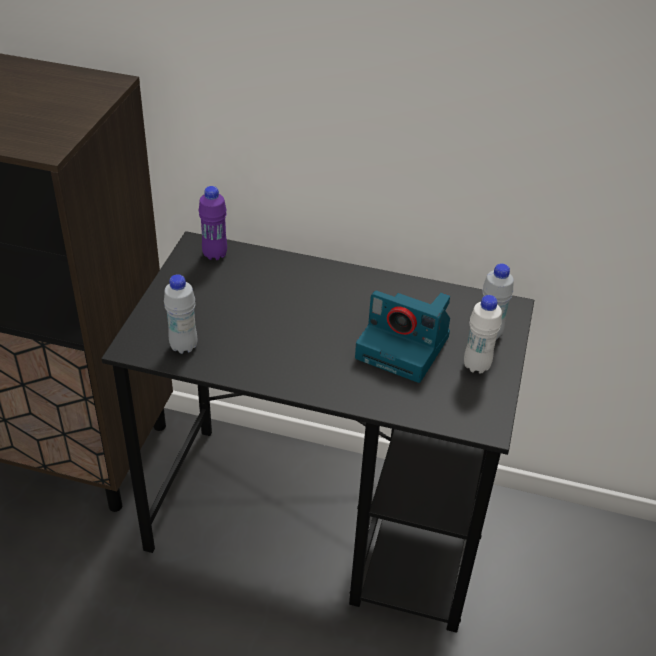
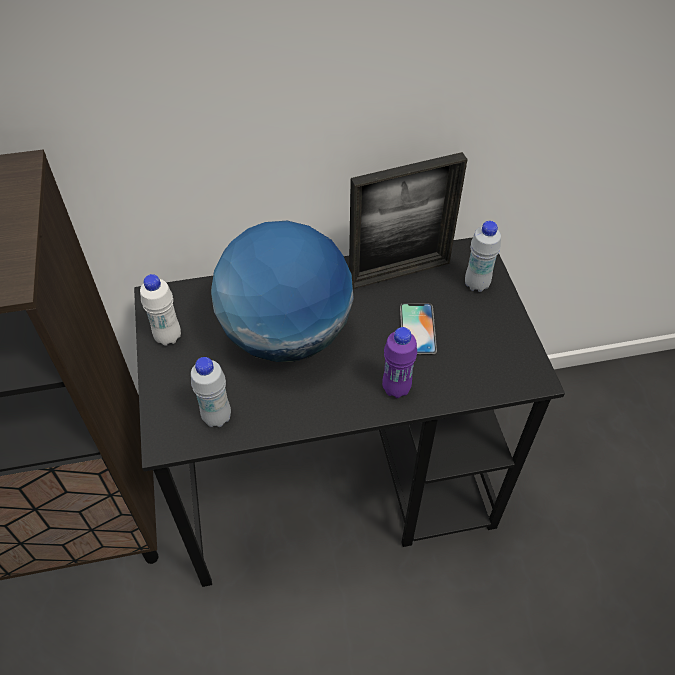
camera: 25 degrees left, 10 degrees up
purple bottle [199,186,227,260] -> purple bottle moved to [382,327,417,398]
camera [355,290,450,383] -> phone [400,303,437,354]
white bottle [464,295,502,374] -> white bottle moved to [140,274,181,346]
none -> globe [211,221,354,362]
none -> picture frame [349,152,468,289]

